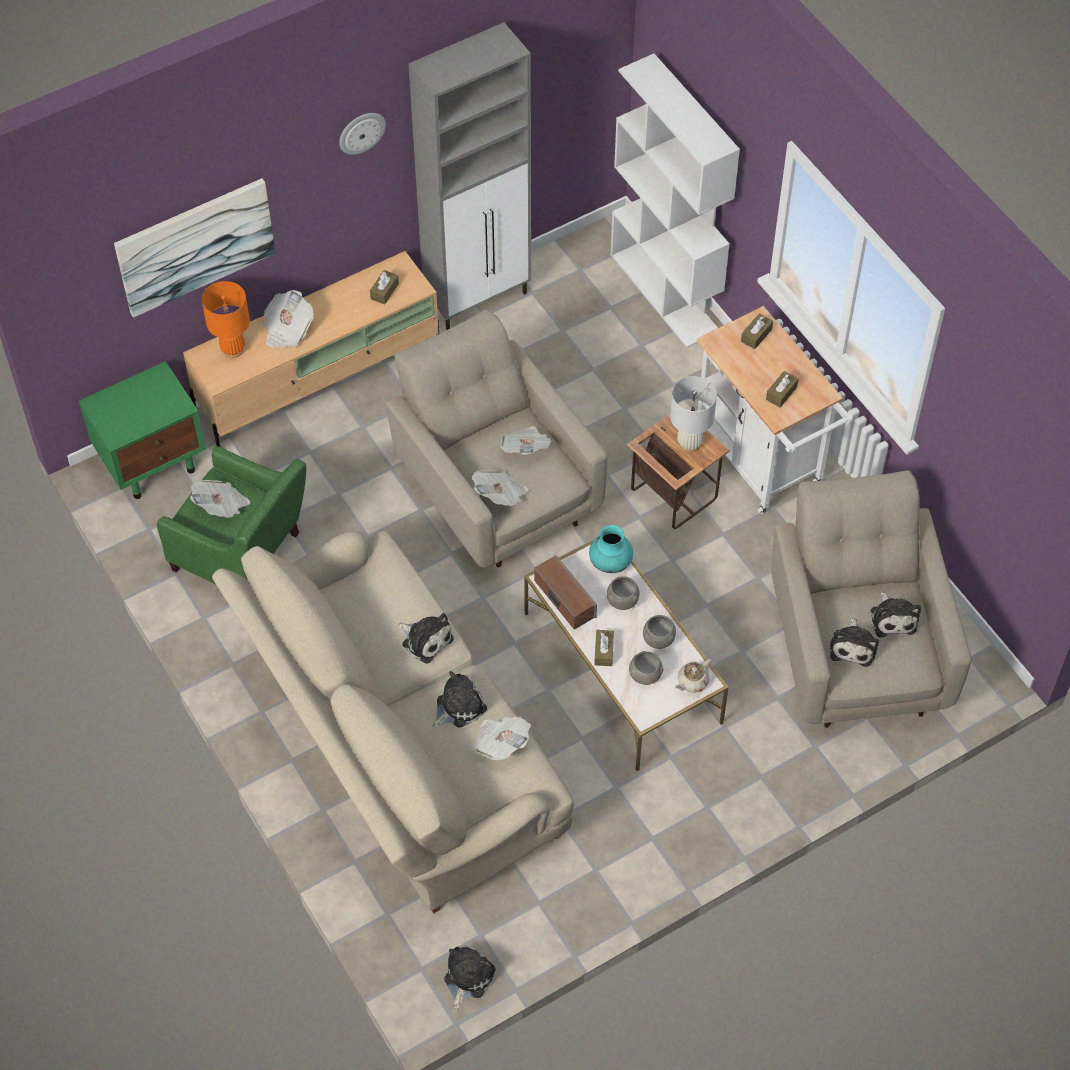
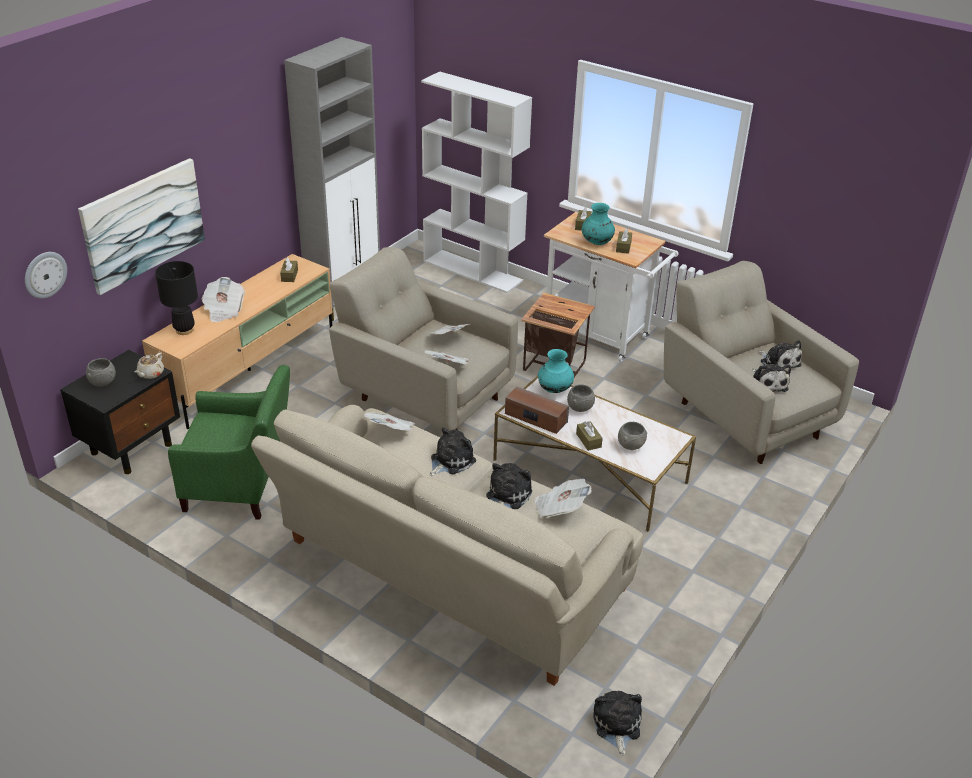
camera: 25 degrees left, 20 degrees down
green nightstand [79,361,206,499] -> black nightstand [60,350,180,474]
newspaper [190,480,251,518] -> newspaper moved to [364,412,415,431]
orange table lamp [202,281,250,358] -> black table lamp [155,261,198,335]
wall clock [339,113,386,155] -> wall clock moved to [25,252,67,299]
plush toy [398,613,454,664] -> plush toy turned 60 degrees counterclockwise [430,427,476,476]
grey bowl [643,615,676,649] -> grey bowl moved to [86,358,116,386]
white table lamp [670,376,717,452] -> none
beige teapot [675,659,711,693] -> beige teapot moved to [135,353,164,379]
none -> turquoise vase [582,203,615,245]

